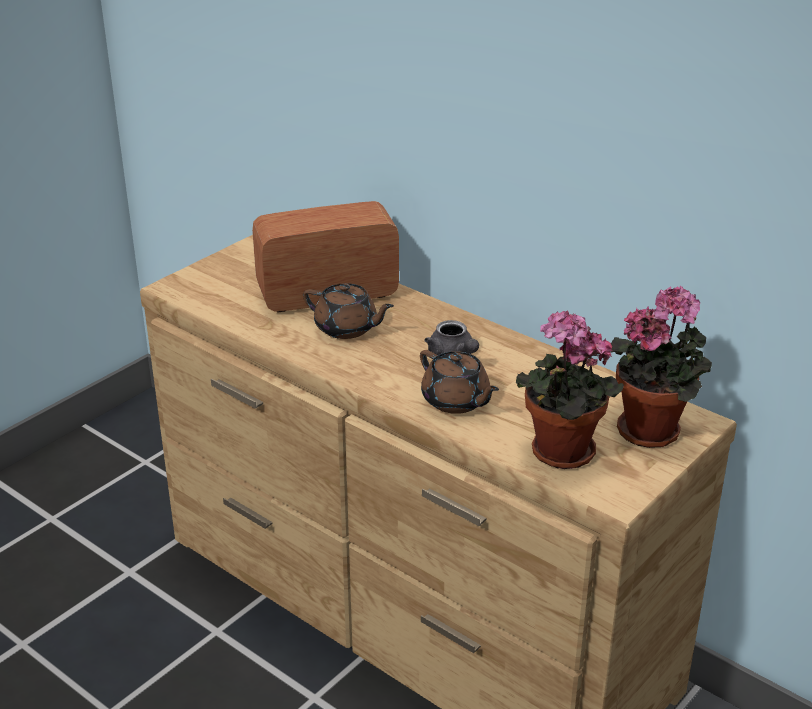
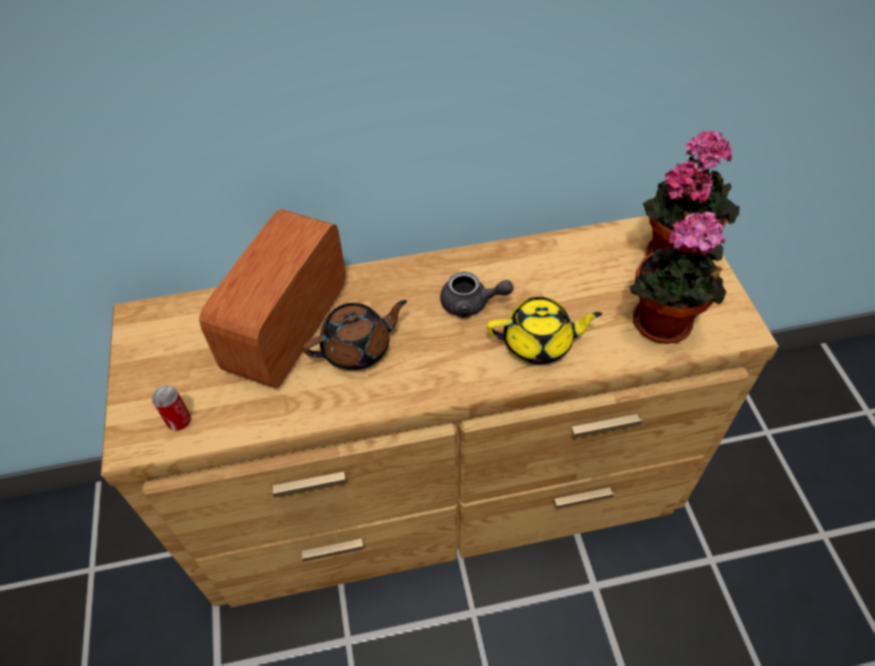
camera: 50 degrees left, 20 degrees up
brown teapot [420,350,499,414] -> yellow teapot [487,297,602,364]
none -> can [152,385,191,430]

